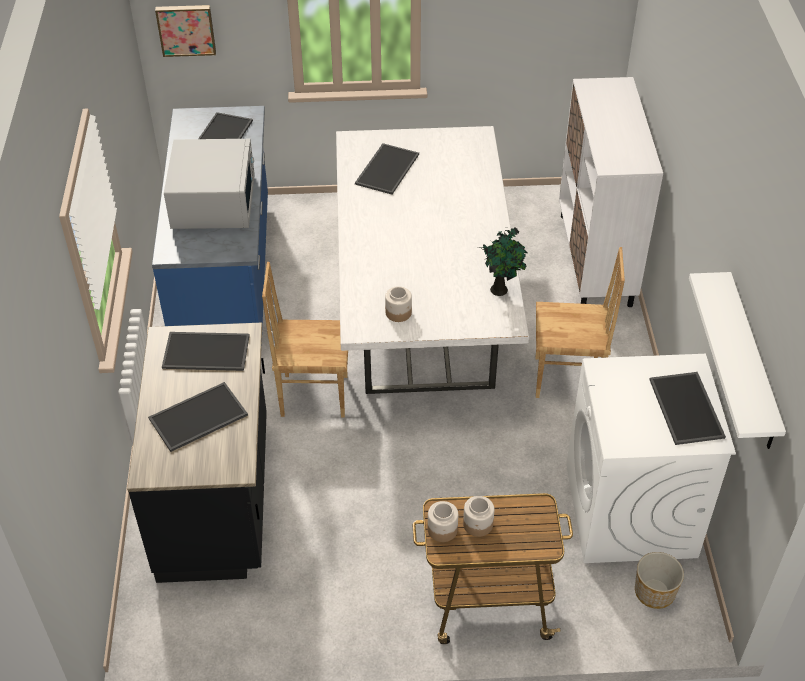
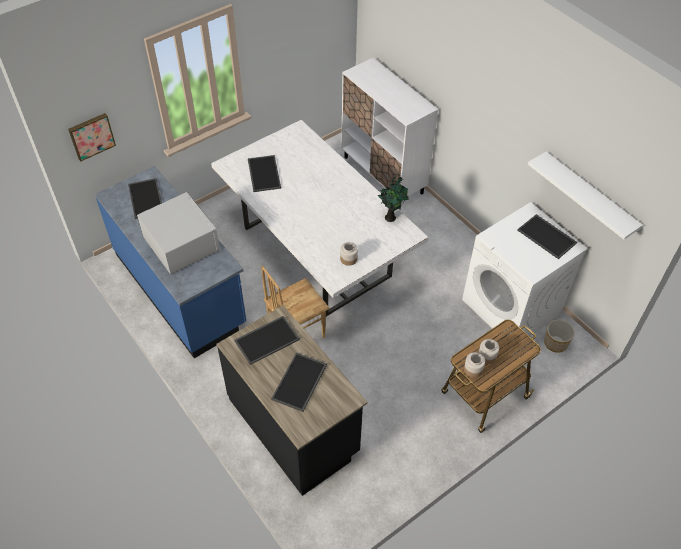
camera: 35 degrees left, 5 degrees up
brown chair [535,247,625,398] -> none

